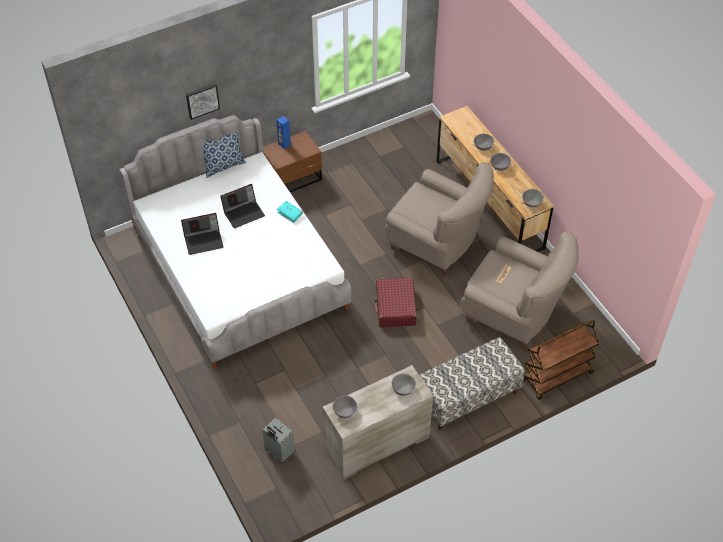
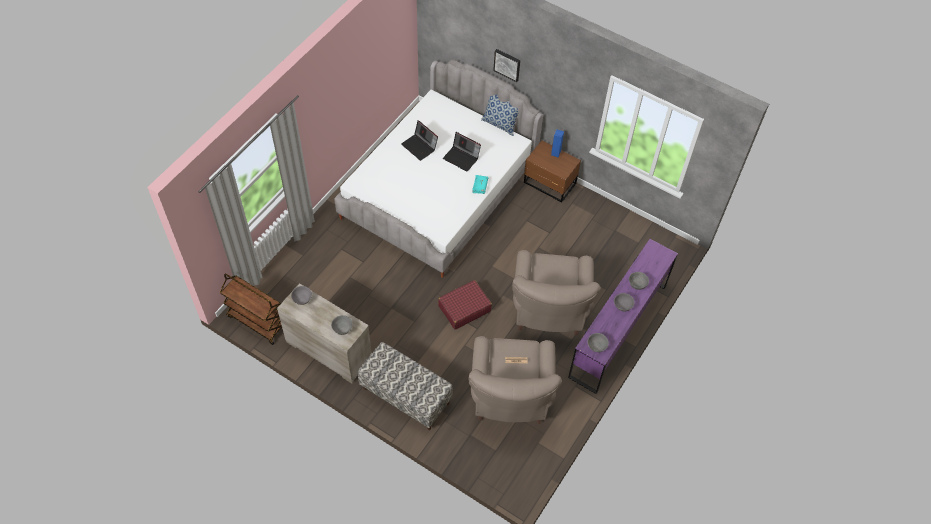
camera: 60 degrees right, 5 degrees up
grey suitcase [262,418,295,463] -> none
brown dresser [436,106,554,252] -> purple dresser [568,239,678,394]
brown cart [523,320,600,400] -> brown cart moved to [220,273,282,345]

